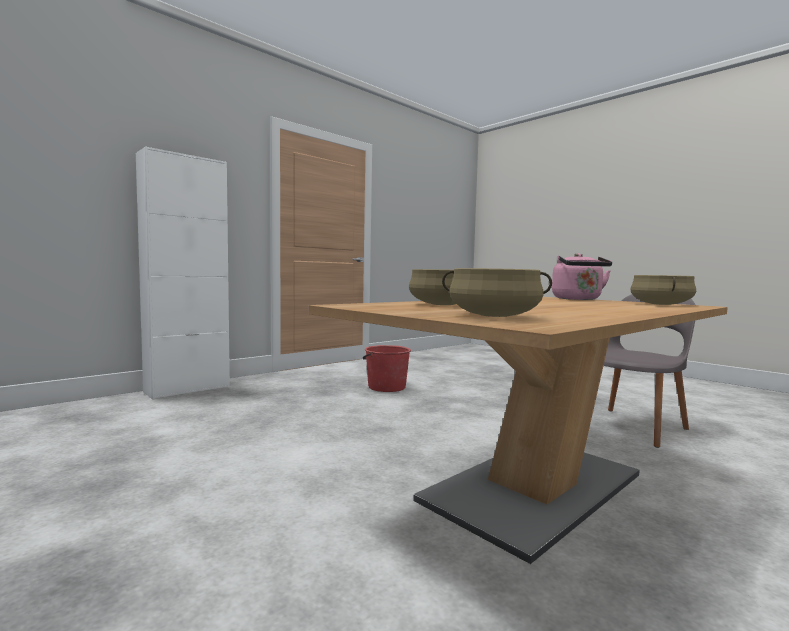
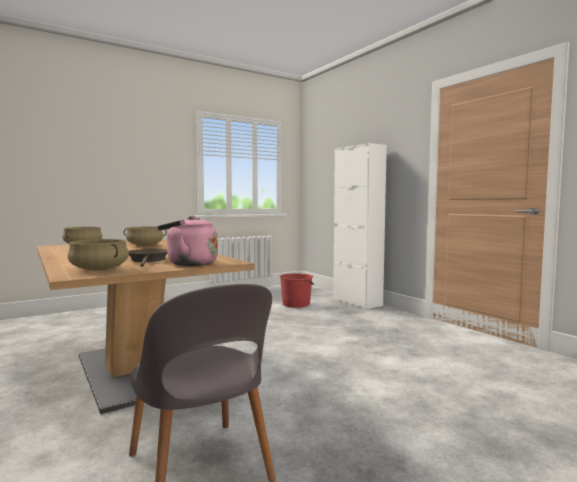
camera: 100 degrees right, 0 degrees up
red bucket [363,345,411,392] -> red bucket moved to [279,273,314,308]
none -> brown frying pan [128,249,167,267]

